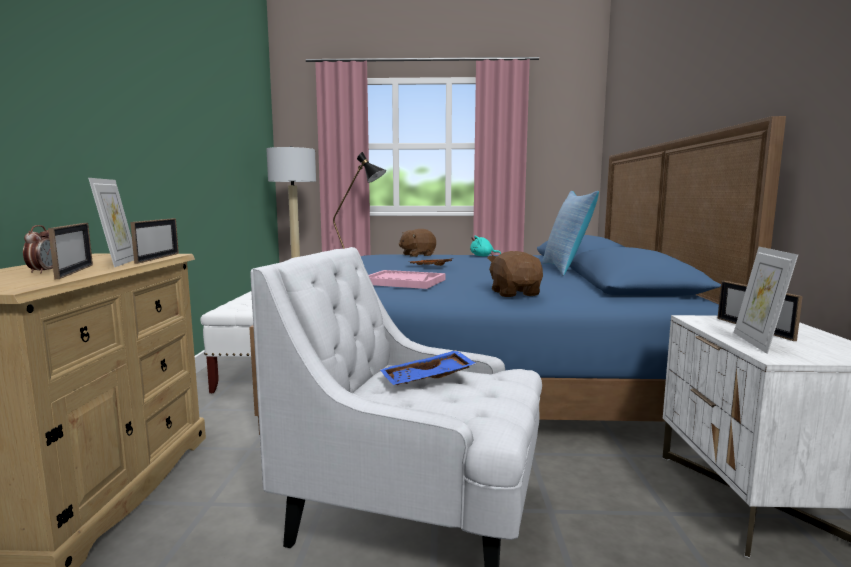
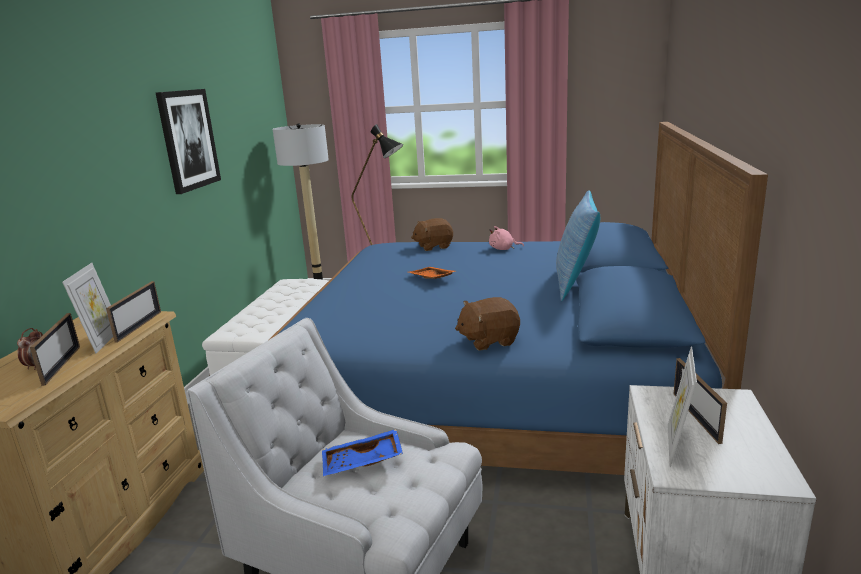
camera: 10 degrees right, 10 degrees up
pink tray [368,270,446,289] -> none
turquoise plush toy [470,236,501,256] -> pink plush toy [489,226,524,250]
brown plush toy [488,251,543,297] -> brown plush toy turned 105 degrees counterclockwise [455,297,520,350]
none -> picture [156,89,221,194]

